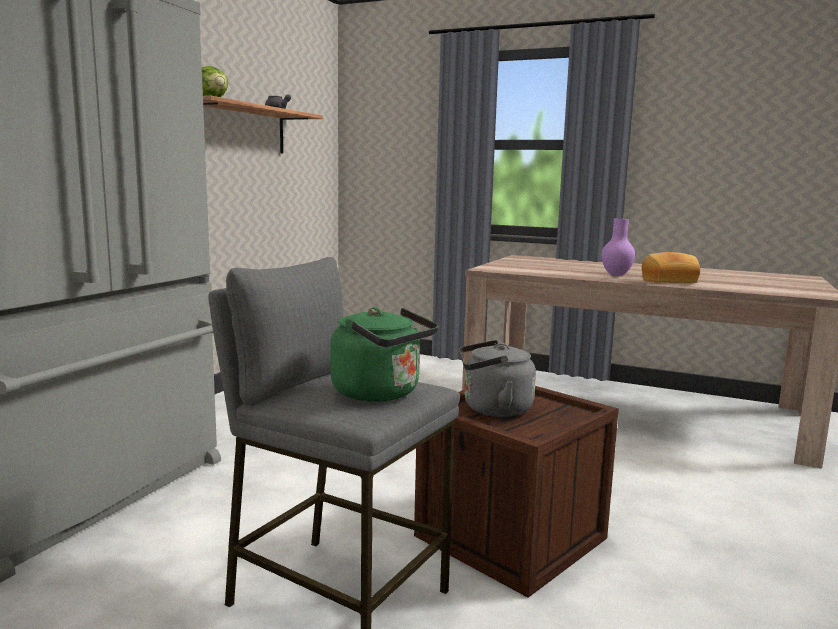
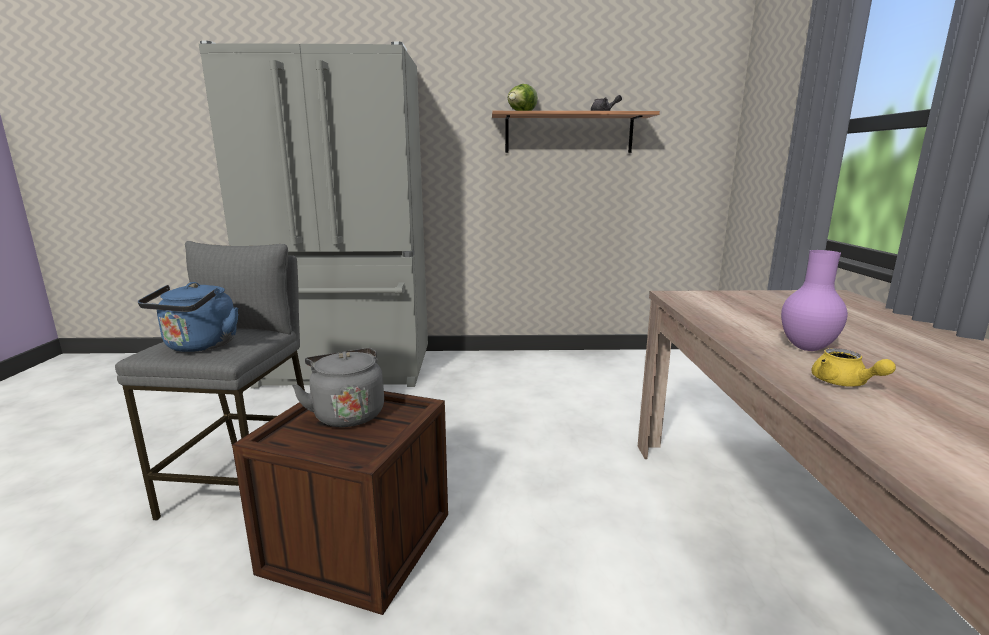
camera: 65 degrees right, 5 degrees up
green kettle [330,307,438,402] -> blue kettle [138,282,238,352]
bread [642,252,700,283] -> yellow teapot [811,348,896,387]

